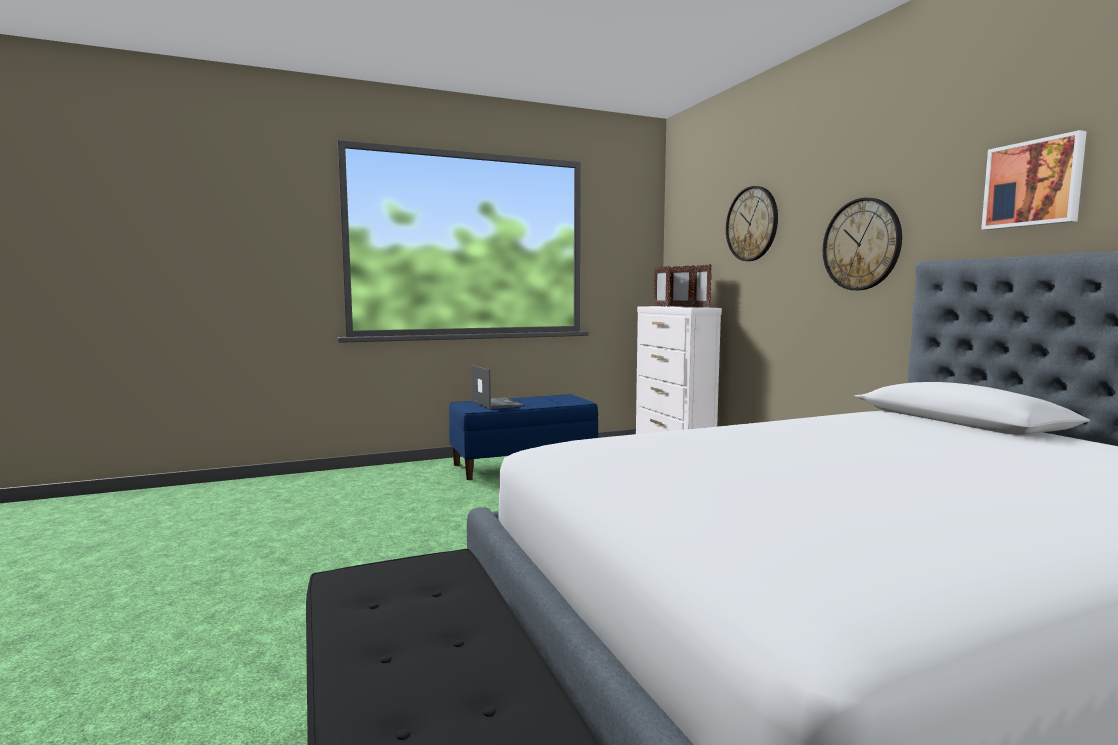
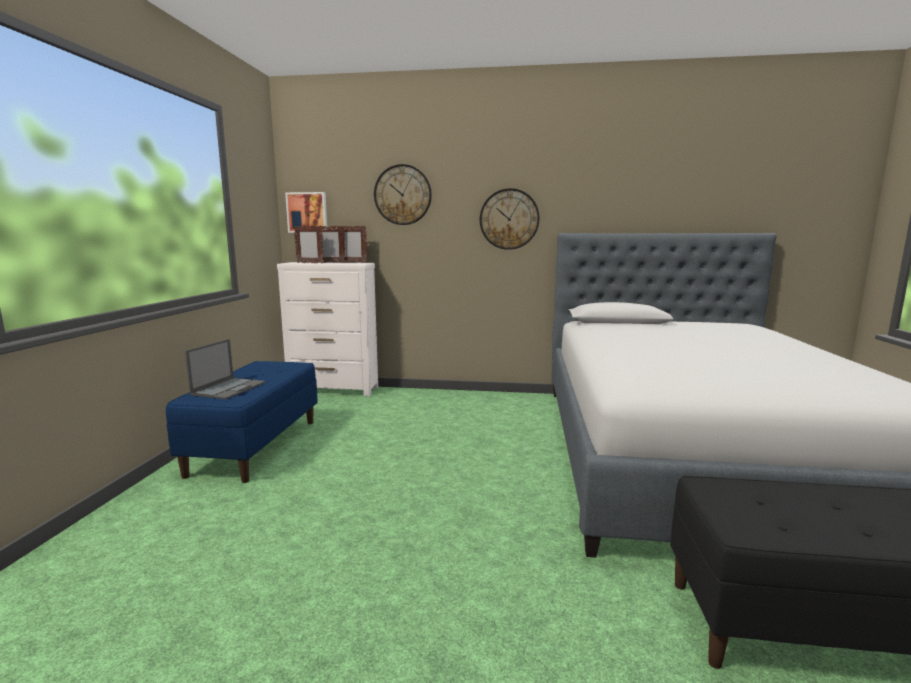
camera: 60 degrees left, 5 degrees up
laptop [472,365,524,409] -> laptop turned 105 degrees clockwise [185,339,266,400]
picture [981,130,1087,230] -> picture moved to [285,192,327,233]

